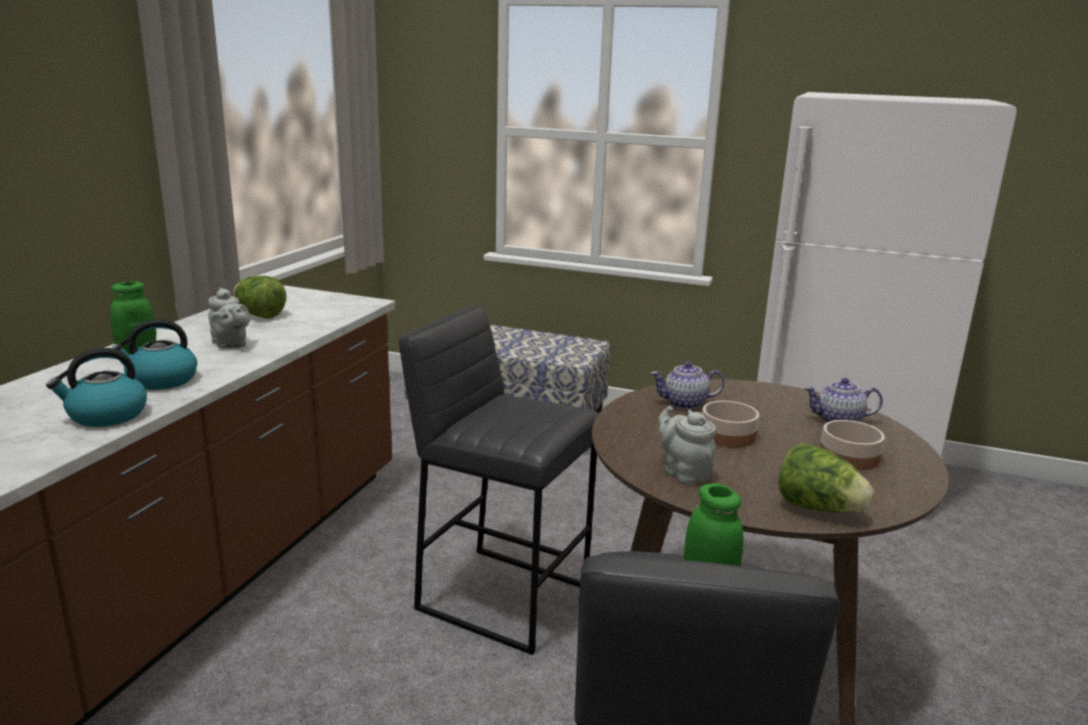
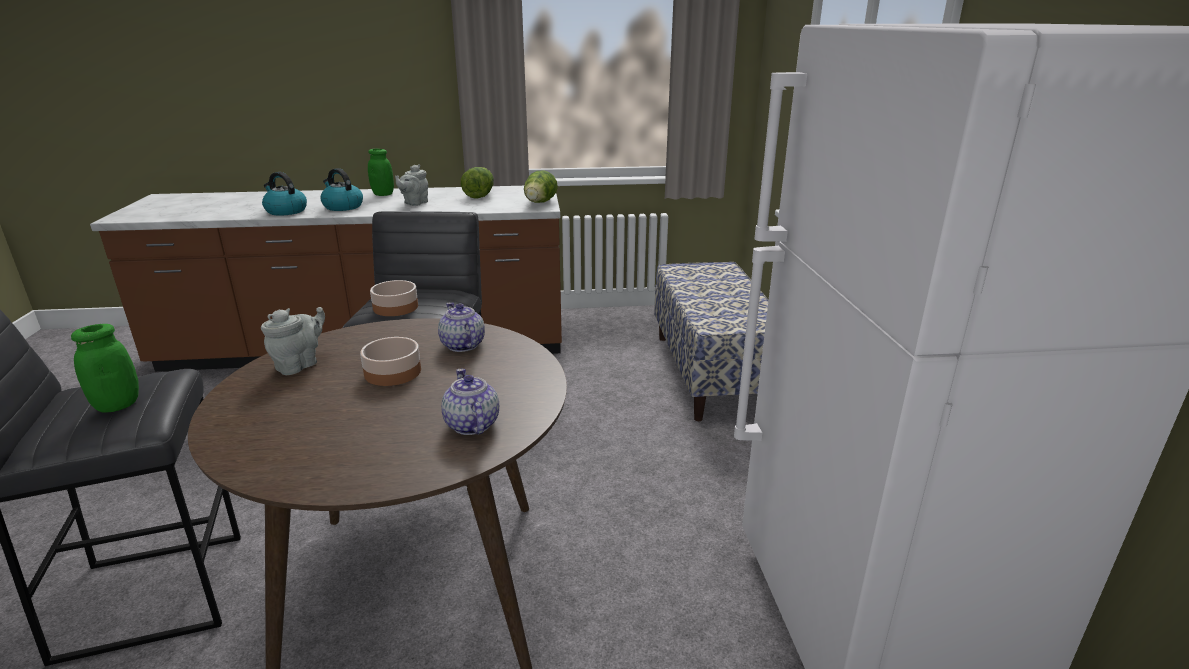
camera: 65 degrees right, 5 degrees up
lettuce [778,443,874,512] -> lettuce moved to [524,170,558,203]
bowl [820,420,885,470] -> bowl moved to [370,280,418,316]

